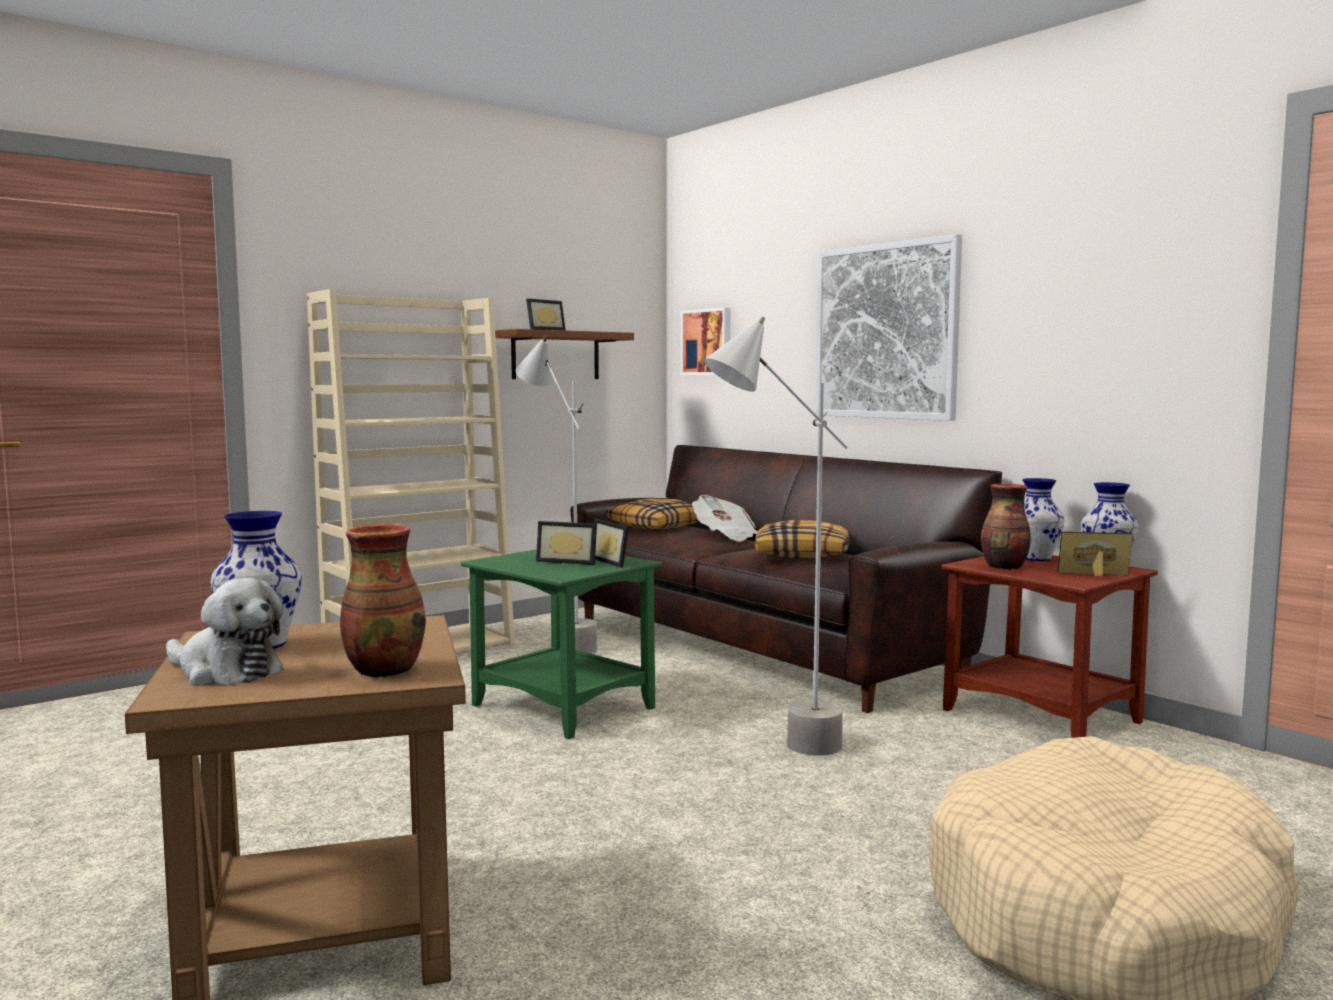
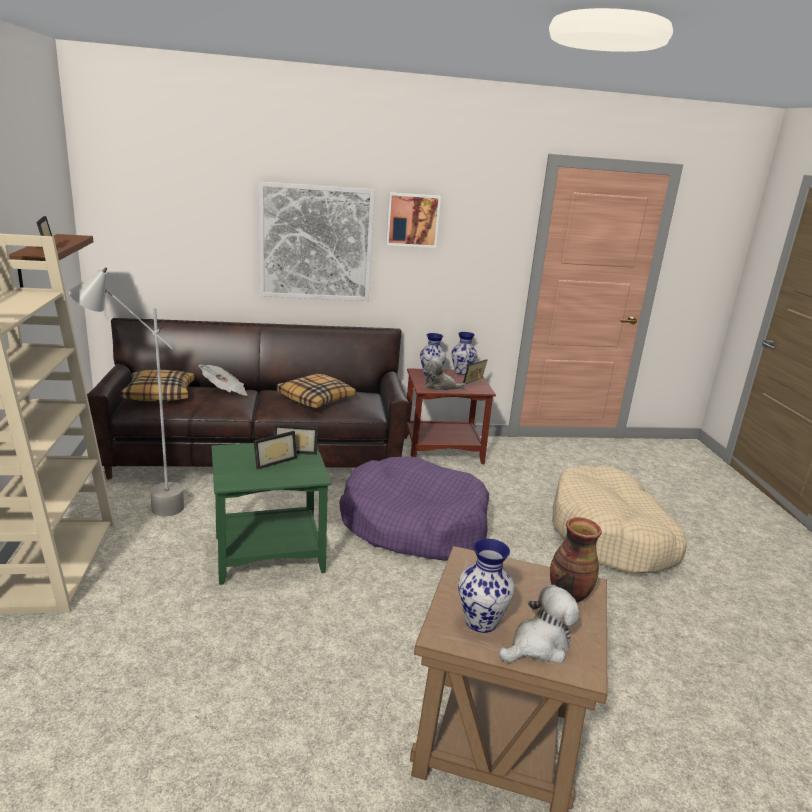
camera: 60 degrees left, 15 degrees up
picture [681,307,731,375] -> picture moved to [386,192,441,248]
grey floor lamp [704,317,848,756] -> purple dog bed [339,456,489,561]
vase [981,484,1031,570] -> plush toy [424,358,466,391]

